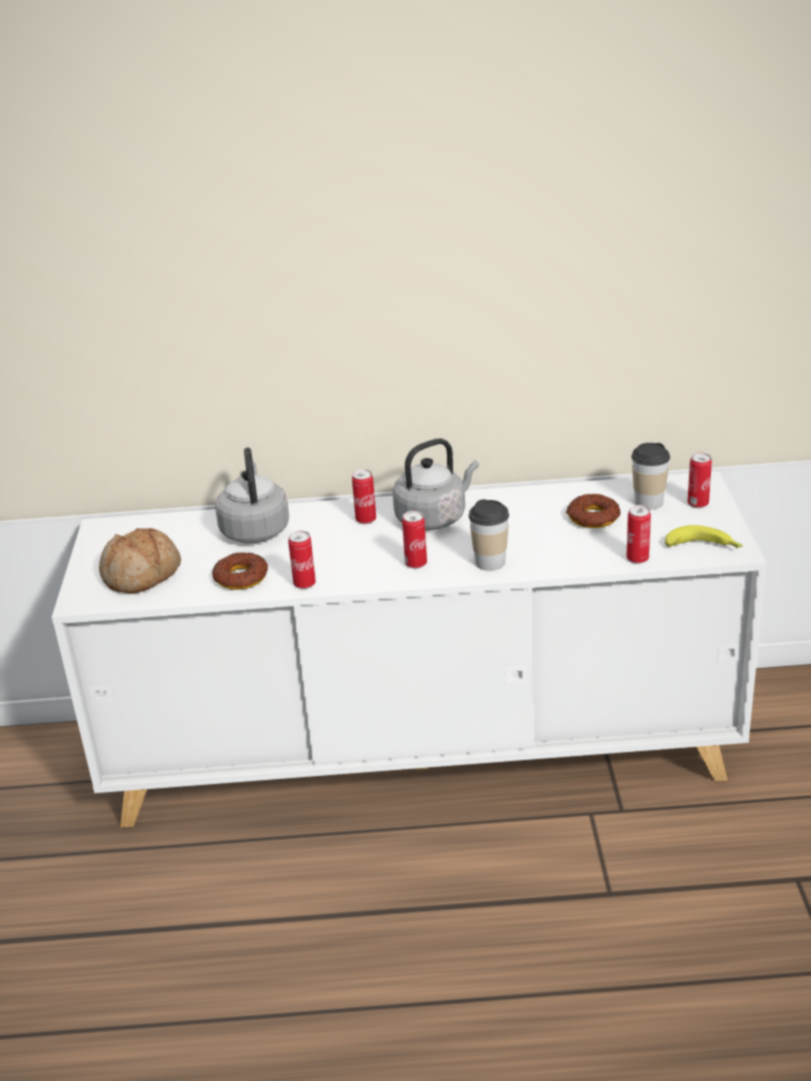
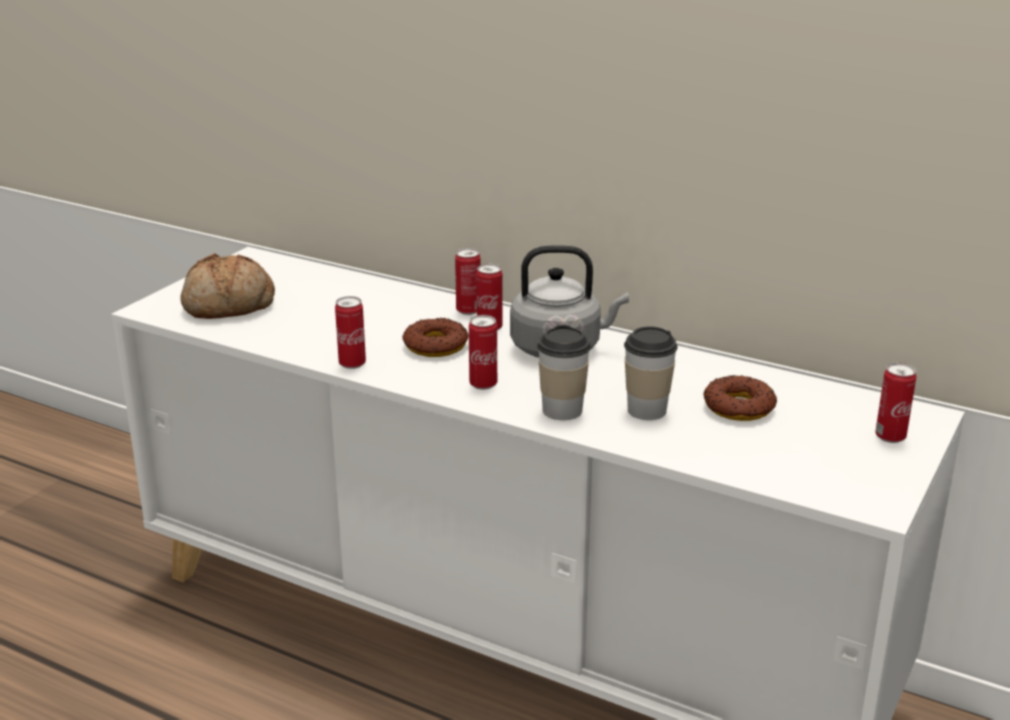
camera: 30 degrees right, 5 degrees down
donut [212,552,268,590] -> donut moved to [402,318,469,357]
grey kettle [215,448,289,543] -> none
can [626,505,651,564] -> can moved to [455,248,481,315]
cup [631,443,670,510] -> cup moved to [624,326,678,420]
banana [665,525,743,548] -> none

